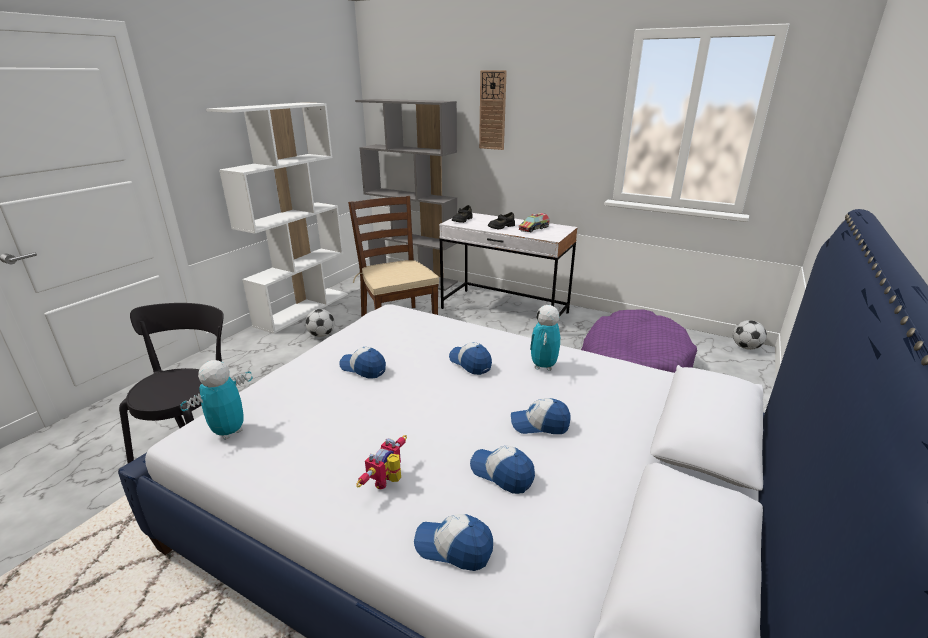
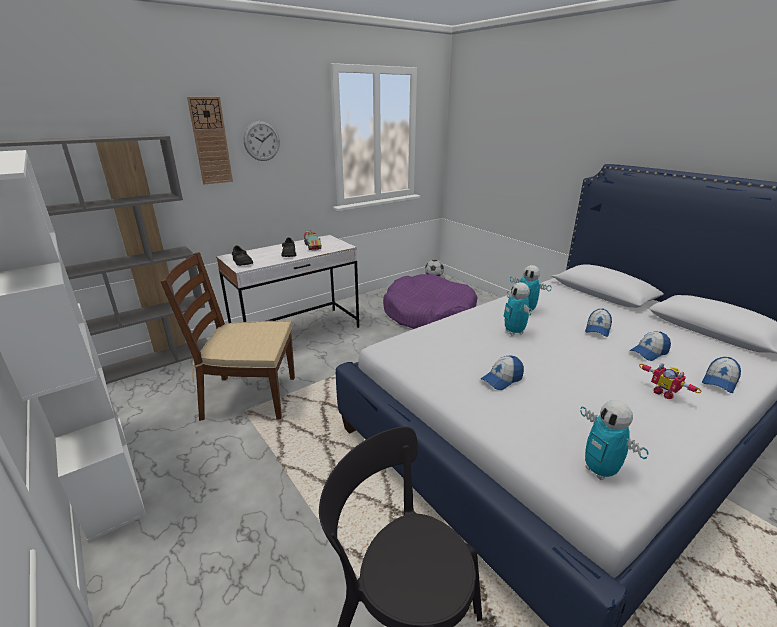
camera: 65 degrees left, 0 degrees up
football [305,309,335,337] -> none
cap [449,342,492,375] -> toy robot [504,282,532,336]
none -> wall clock [243,121,280,161]

